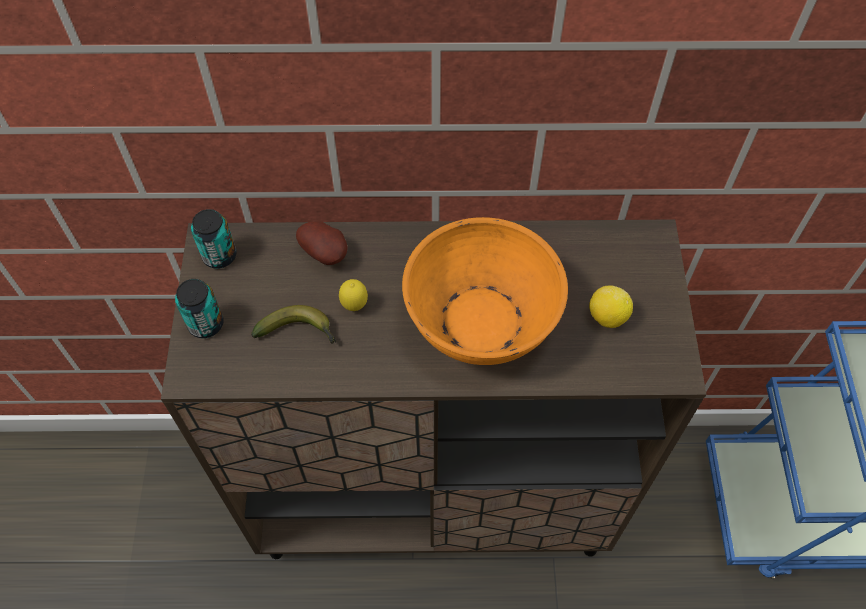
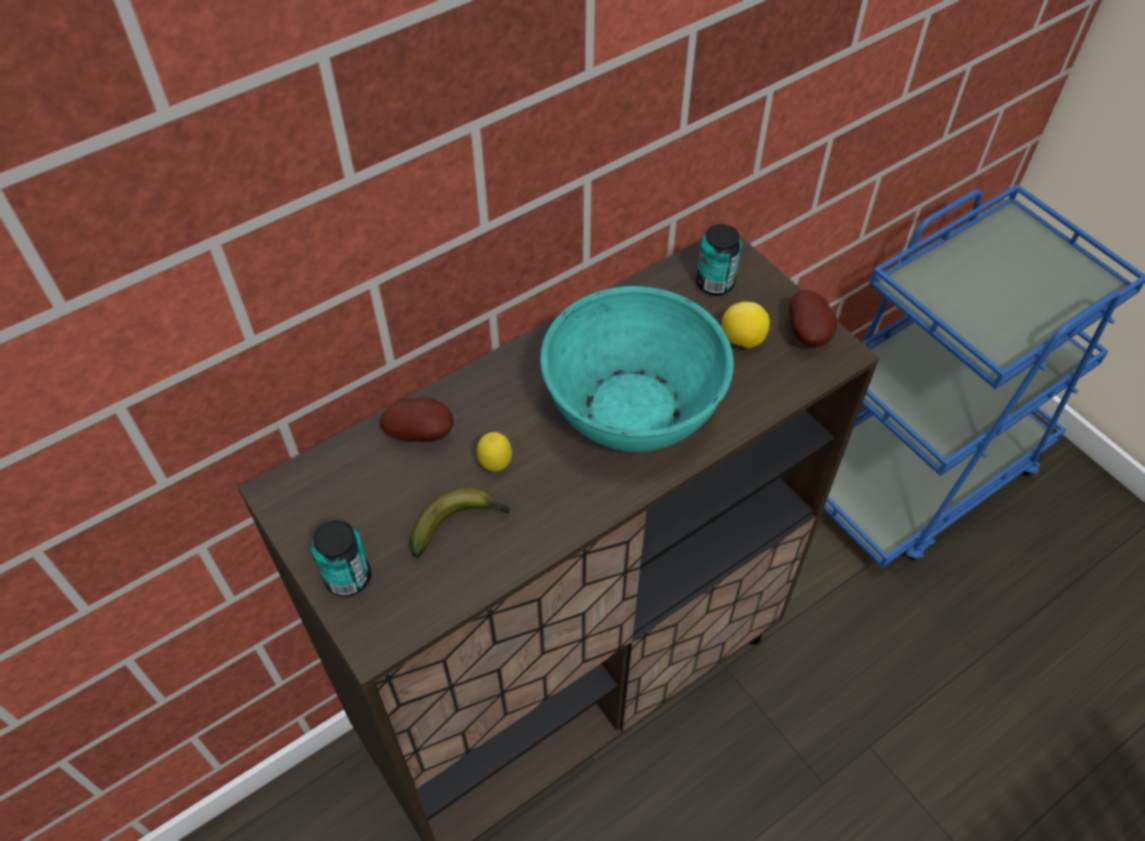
camera: 35 degrees left, 5 degrees down
can [191,209,237,269] -> can moved to [696,224,742,296]
orange bowl [402,217,568,365] -> turquoise bowl [540,286,734,452]
none -> potato [789,290,837,347]

